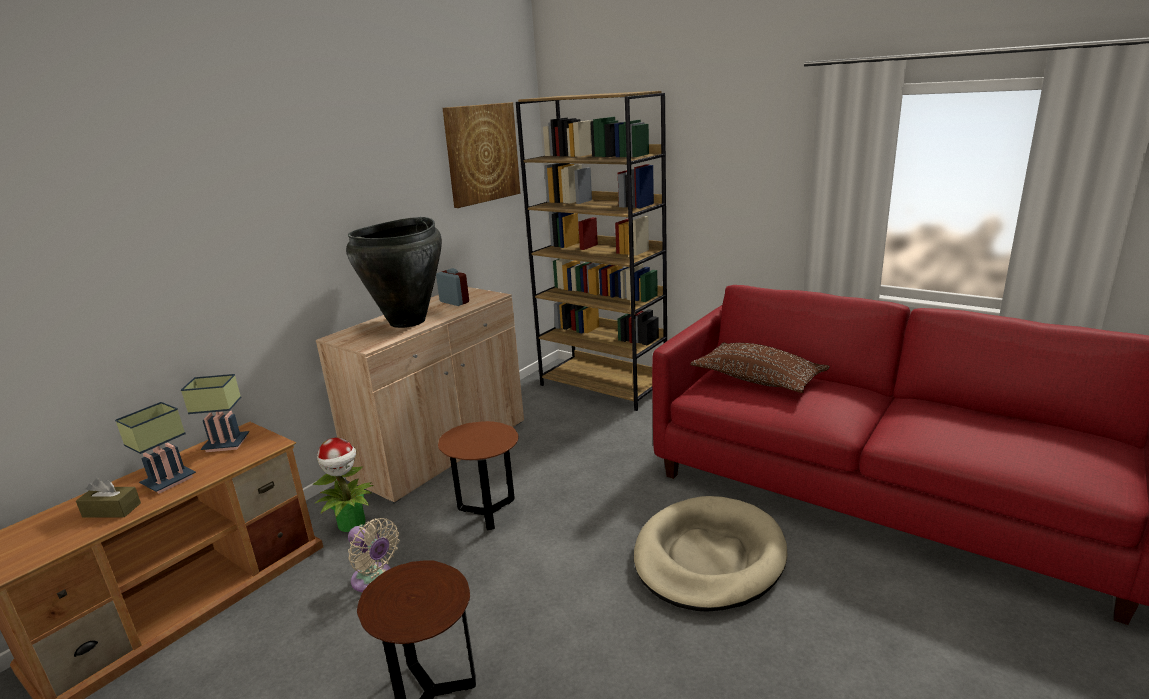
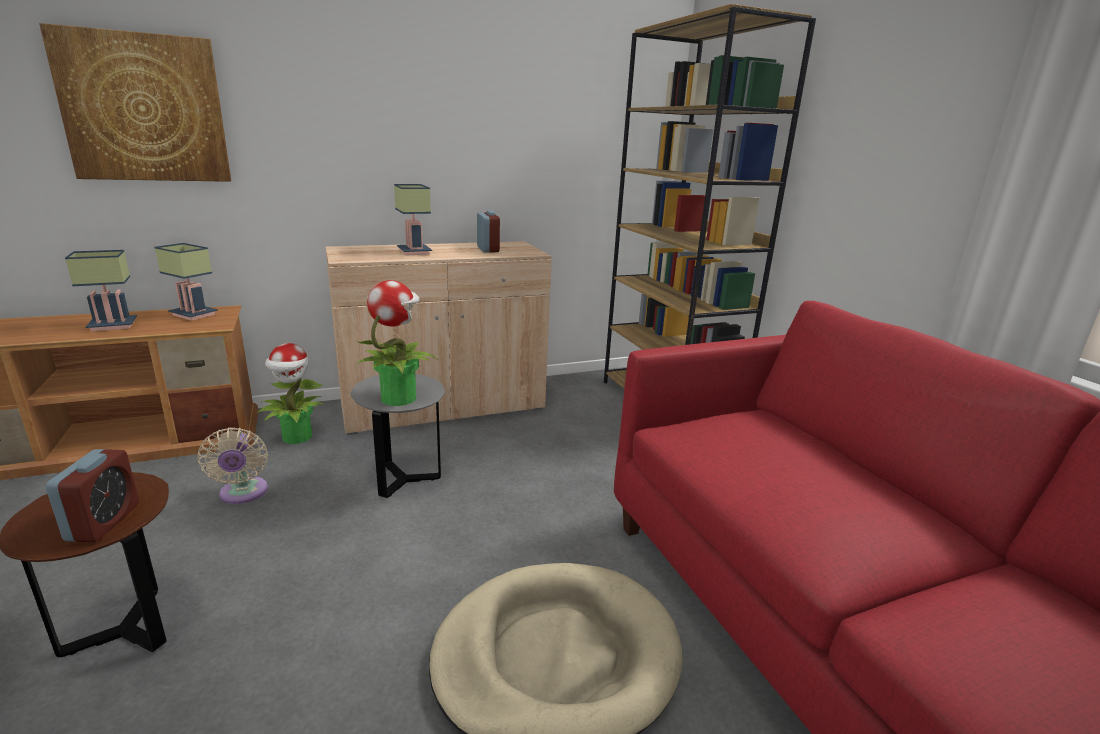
camera: 30 degrees right, 0 degrees up
brown tissue box [76,478,141,518] -> none
black vase [346,217,442,328] -> table lamp [394,184,432,256]
brown side table [438,421,519,530] -> grey side table [351,373,445,498]
picture [443,102,520,208] -> picture moved to [39,23,231,182]
brown pillow [690,342,830,393] -> none
none -> alarm clock [46,449,139,542]
none -> potted plant [355,280,438,406]

